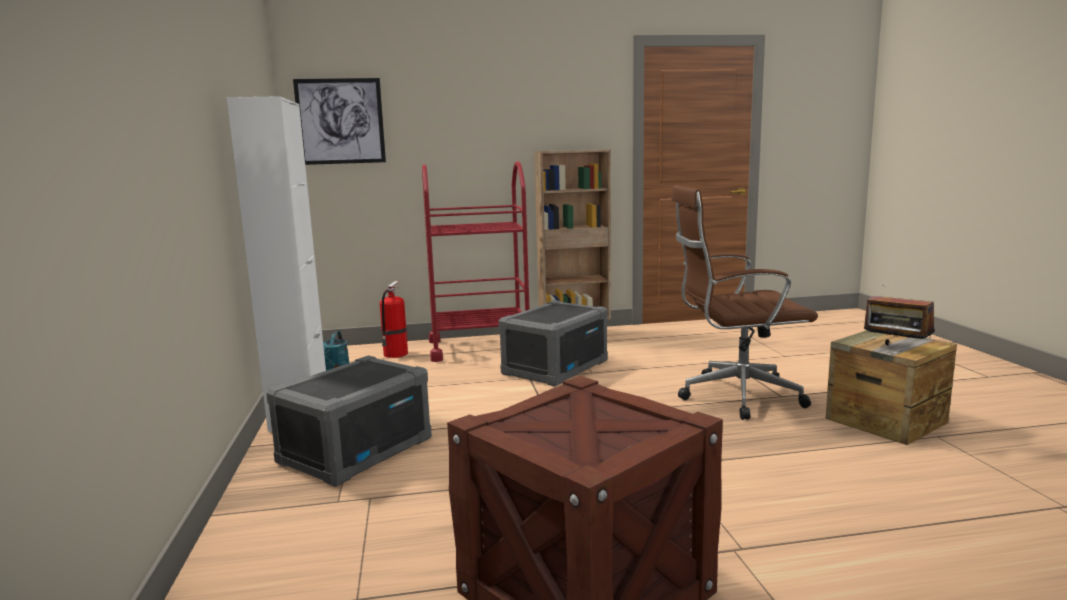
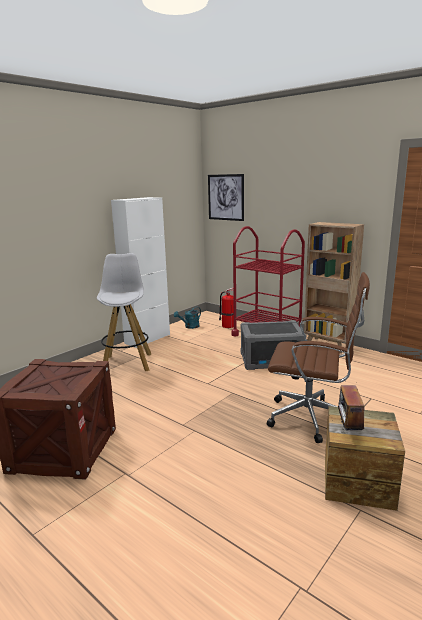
camera: 50 degrees right, 5 degrees up
grey storage box [266,355,432,487] -> white stool [97,253,151,371]
brown office chair [672,185,818,420] -> brown office chair turned 150 degrees clockwise [267,272,370,443]

